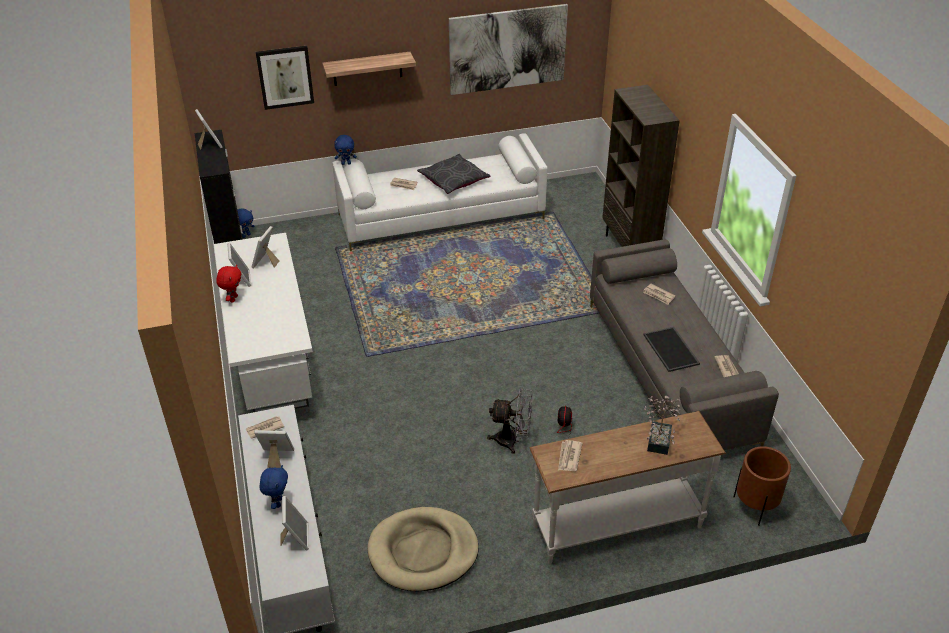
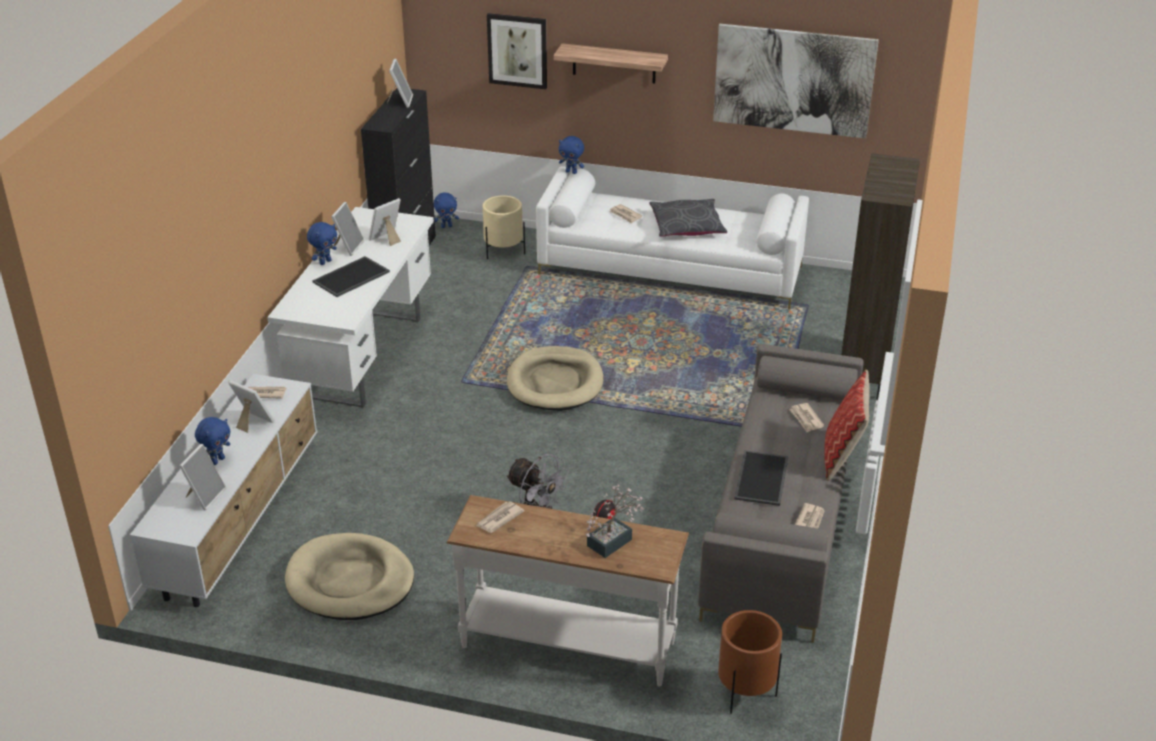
camera: 30 degrees right, 5 degrees down
red plush toy [216,265,241,303] -> blue plush toy [307,222,337,265]
none -> tray [312,256,390,297]
none -> beige planter [482,196,525,259]
none -> beige dog bed [507,346,603,411]
none -> pillow [824,370,869,481]

